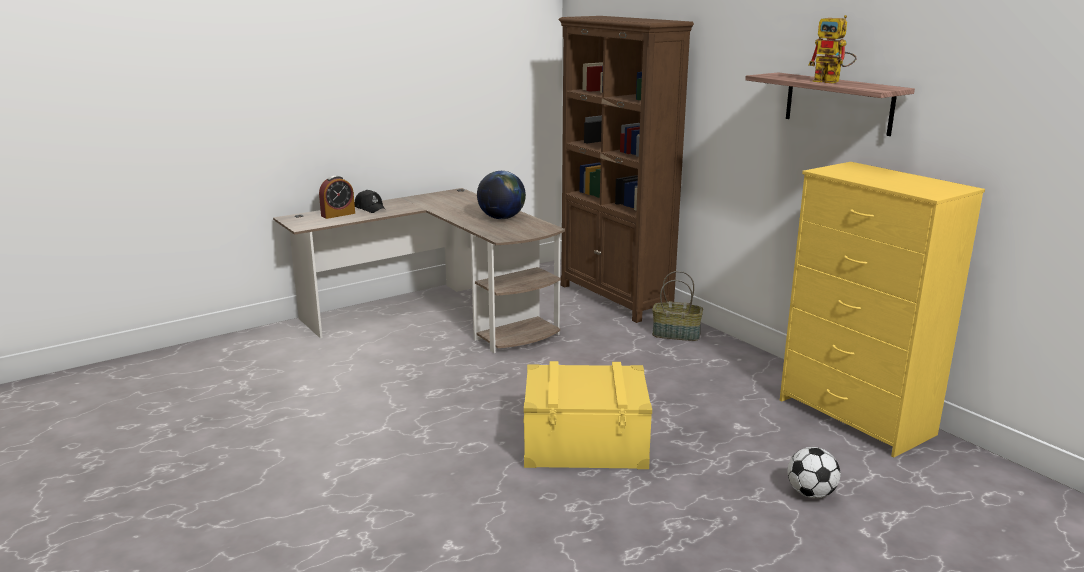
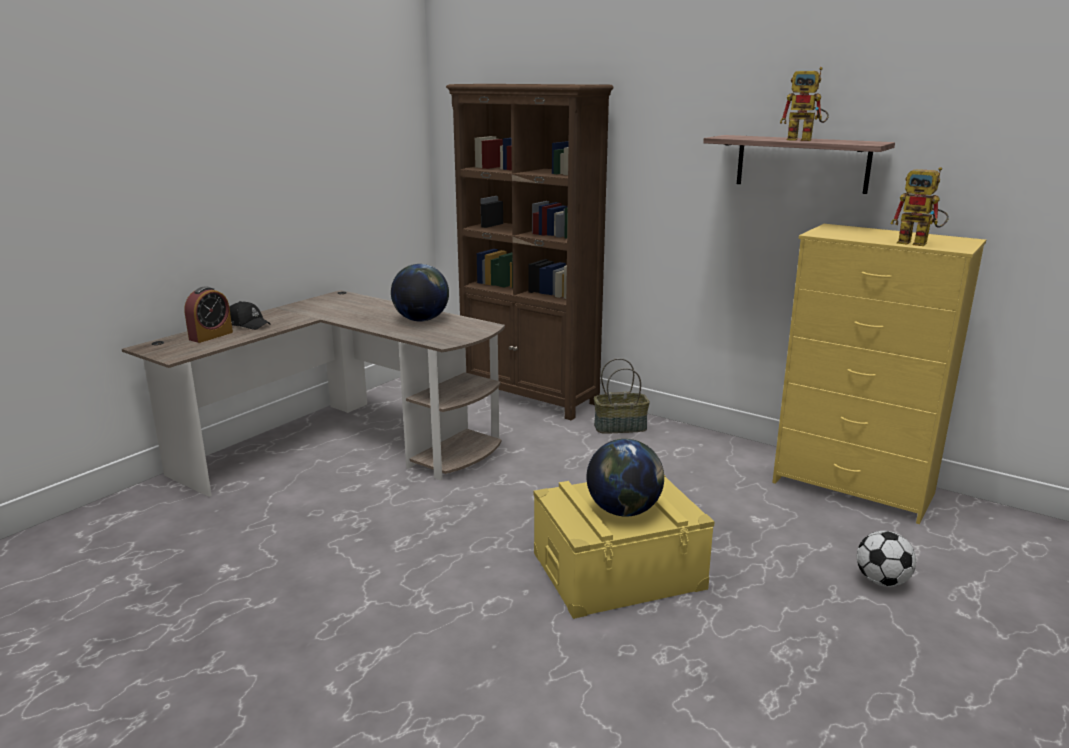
camera: 20 degrees left, 0 degrees up
none -> globe [586,439,664,517]
none -> toy robot [891,167,949,246]

